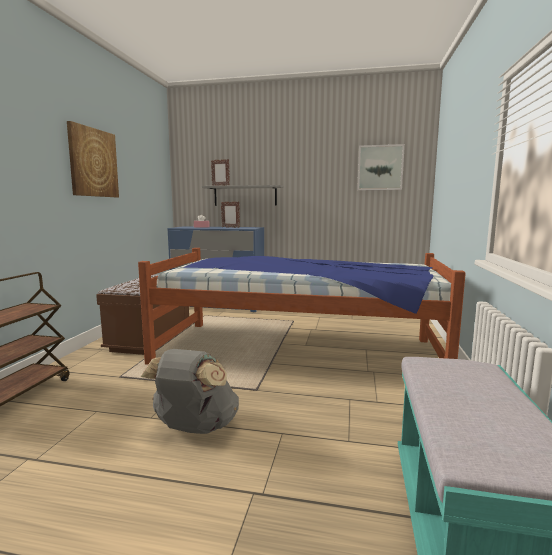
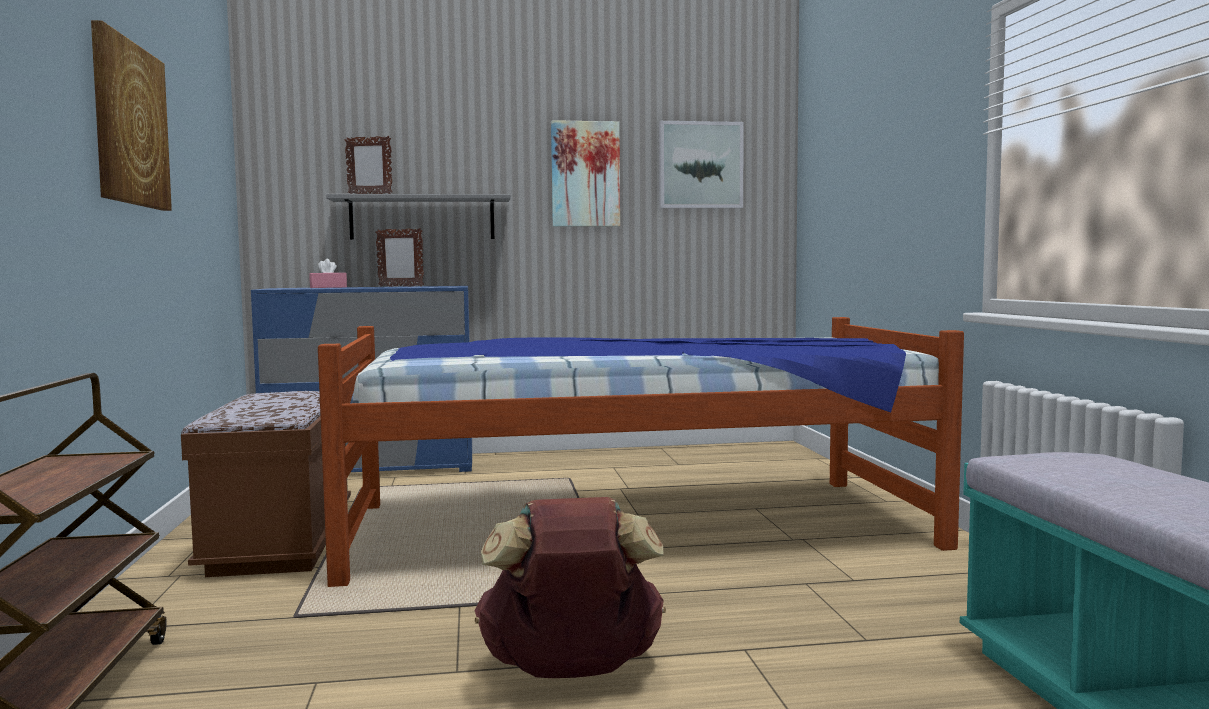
camera: 20 degrees left, 5 degrees down
grey backpack [141,349,239,434] -> brown backpack [475,497,666,678]
none -> picture [551,120,620,227]

